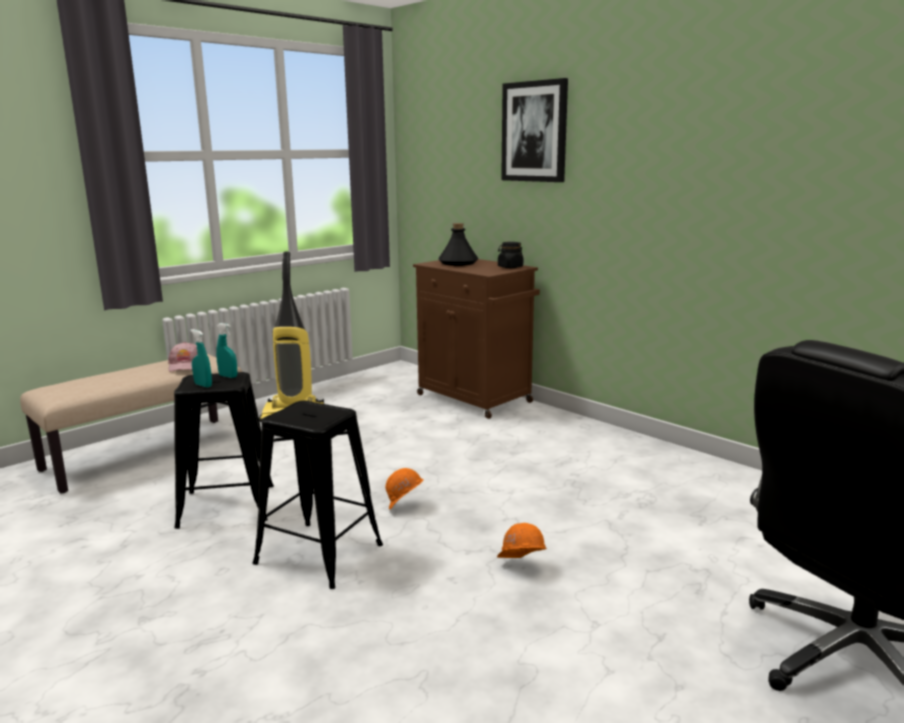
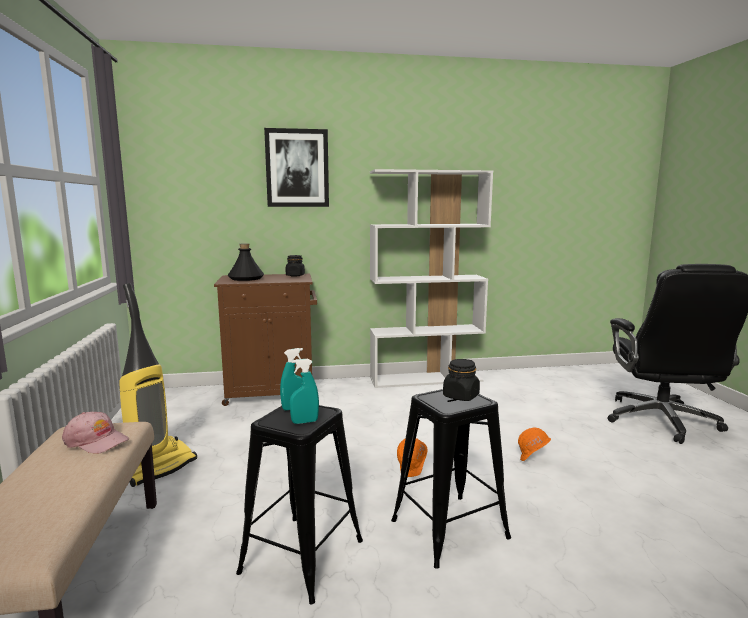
camera: 55 degrees left, 5 degrees down
none -> white bookcase [370,169,493,388]
none -> black jar [443,359,480,401]

